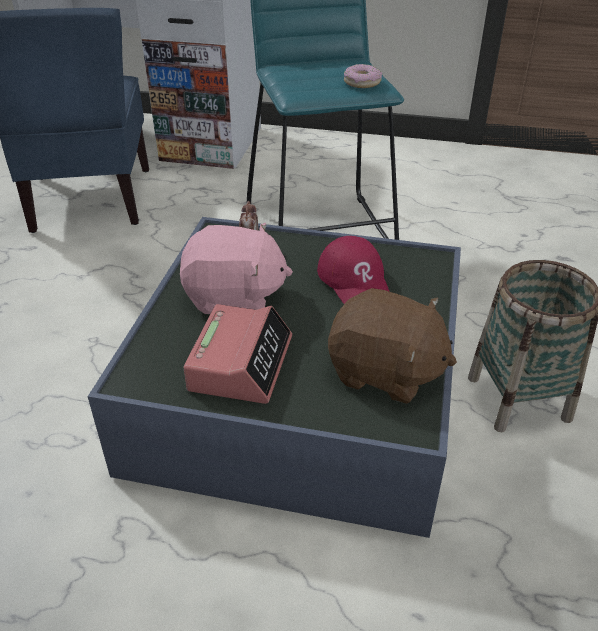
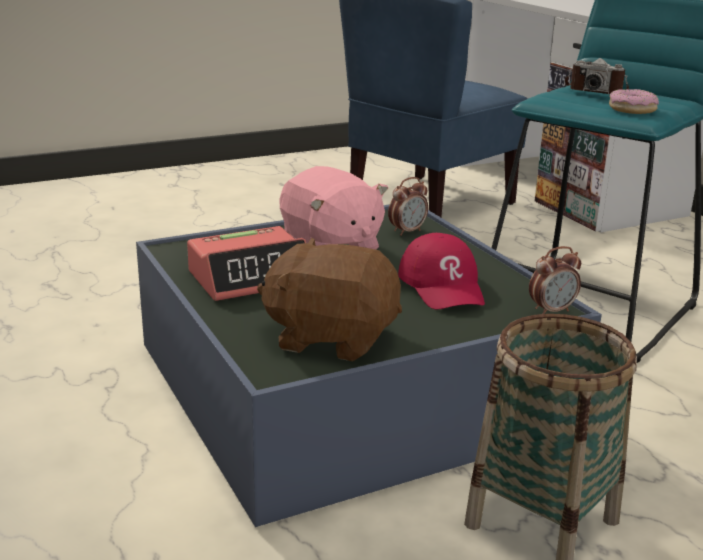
camera: 50 degrees right, 15 degrees down
red cap [317,236,390,304] -> red cap turned 45 degrees counterclockwise [398,233,485,309]
brown plush toy [328,288,457,404] -> brown plush toy turned 120 degrees clockwise [257,238,402,361]
none -> alarm clock [529,246,581,314]
none -> camera [565,58,629,94]

